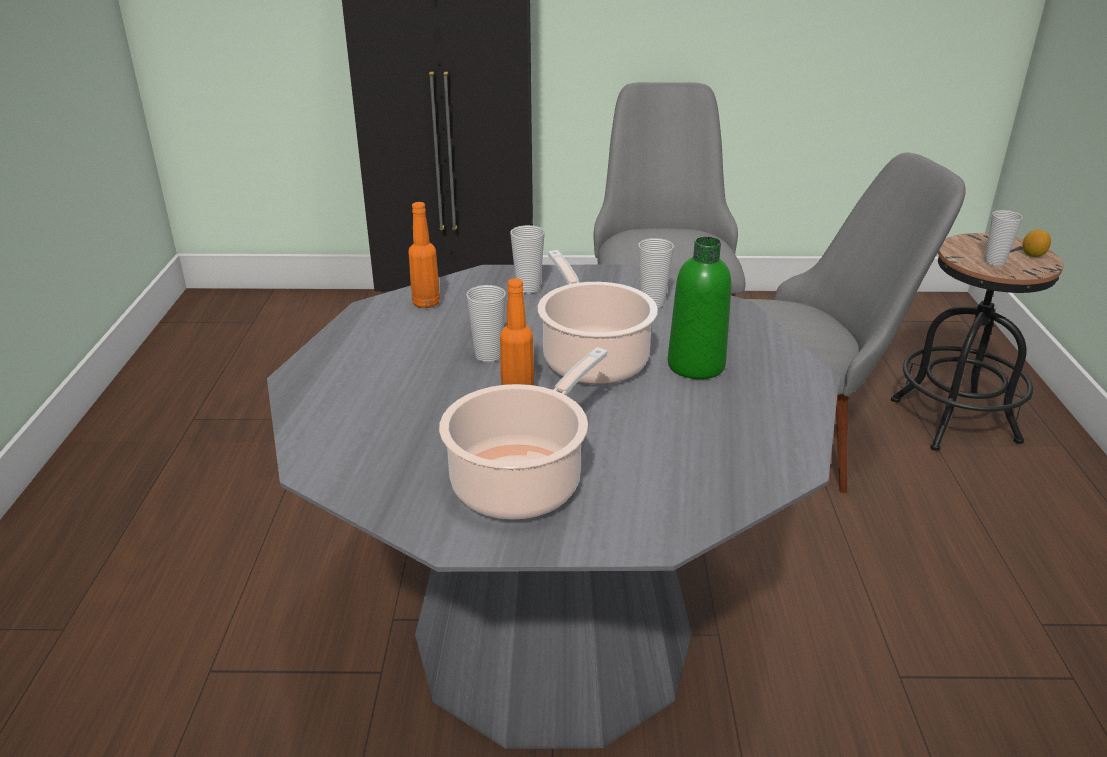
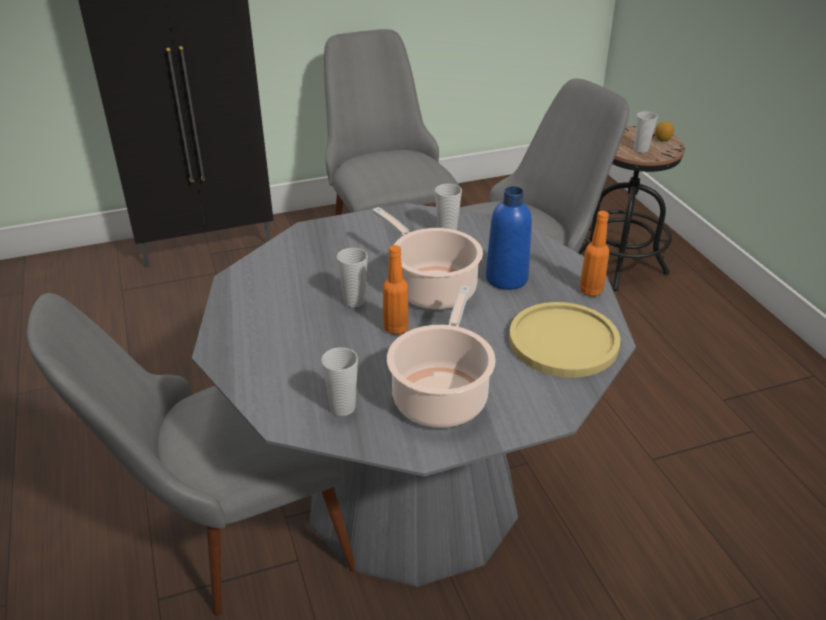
camera: 20 degrees left, 5 degrees up
orange bottle [408,202,440,308] -> orange bottle moved to [579,211,609,296]
cup [510,225,545,294] -> cup moved to [321,347,358,416]
green bottle [668,237,731,379] -> blue bottle [486,186,532,290]
none -> grey chair [26,293,355,616]
none -> yellow plate [509,302,620,378]

